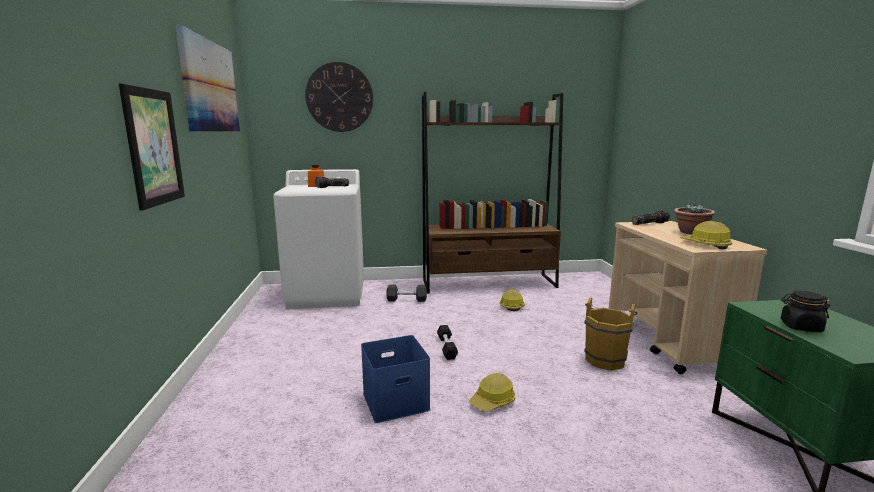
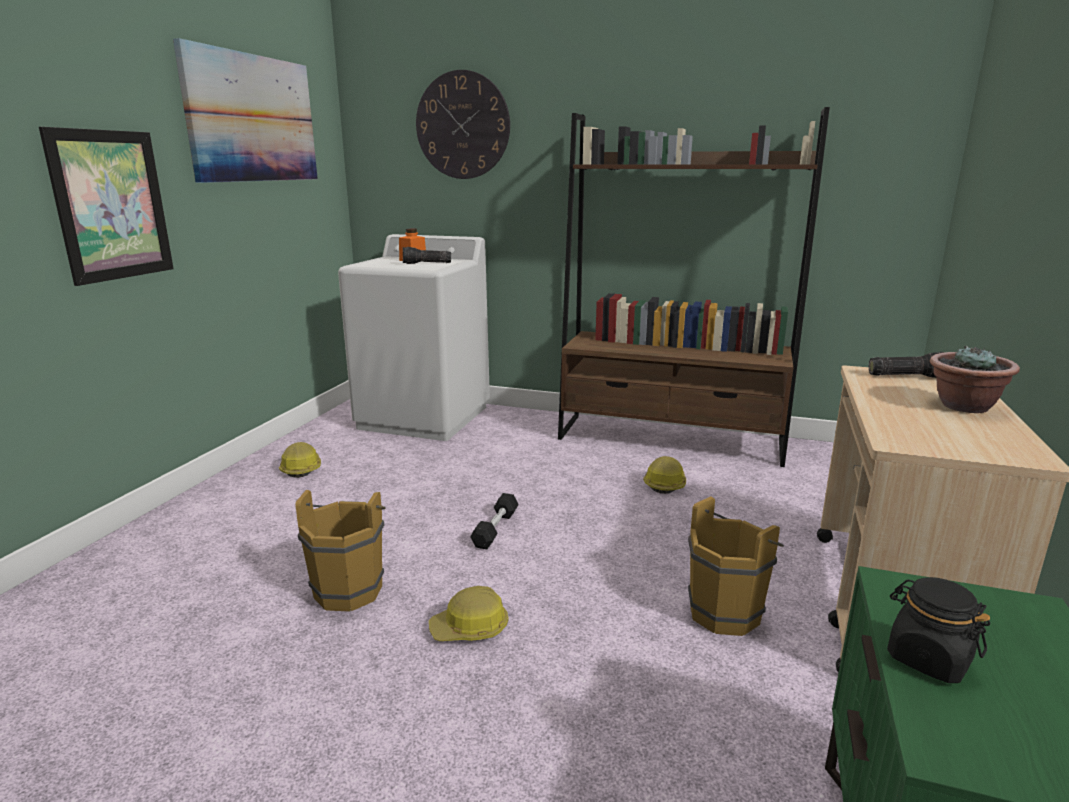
camera: 25 degrees right, 5 degrees up
blue storage box [361,335,431,423] -> brown bucket [295,490,386,612]
grey dumbbell [386,284,427,302] -> none
hard hat [680,221,732,249] -> hard hat moved to [279,442,321,478]

